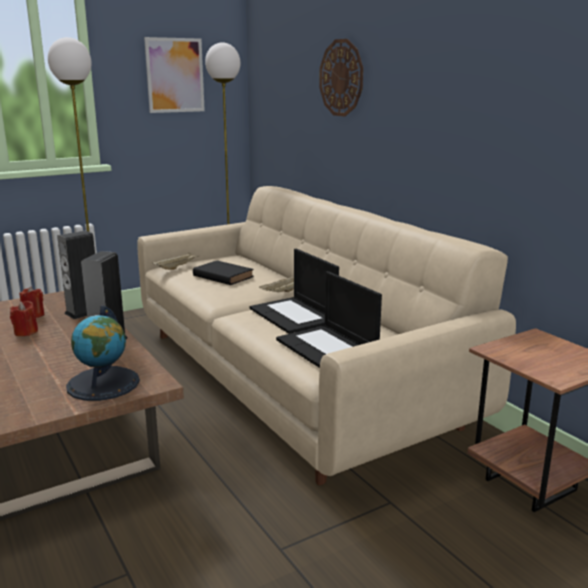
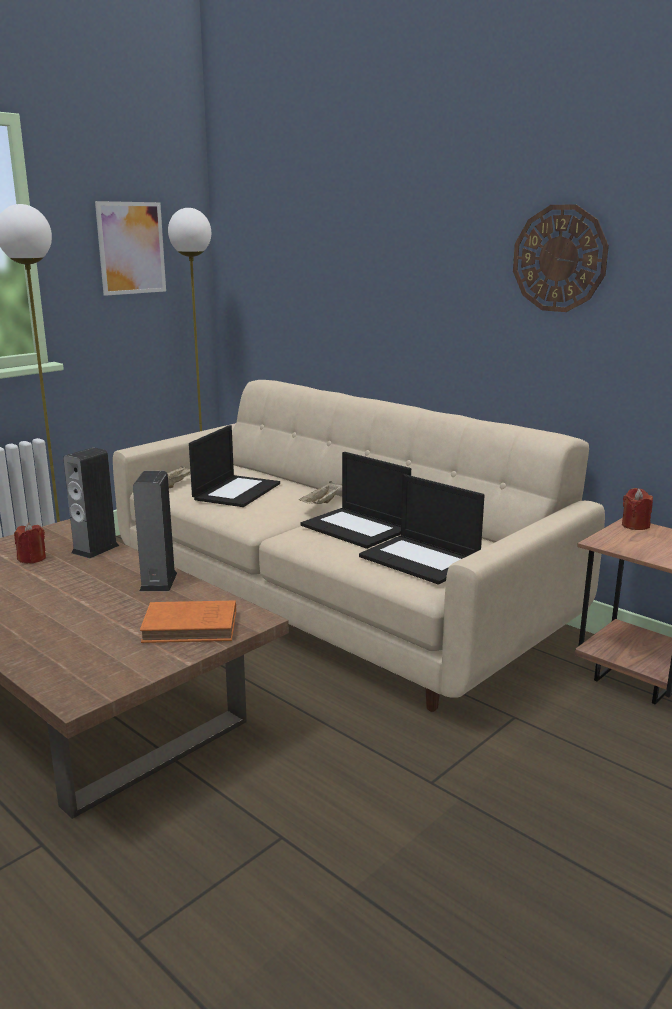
camera: 15 degrees left, 0 degrees up
red candle [10,301,38,336] -> red candle moved to [622,488,653,530]
globe [66,306,140,401] -> orange book [140,601,236,643]
black book [193,261,254,285] -> laptop [189,425,280,507]
wall clock [319,39,363,116] -> wall clock moved to [513,204,609,312]

